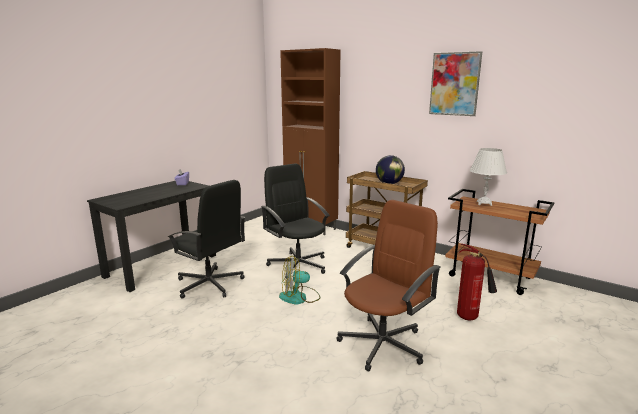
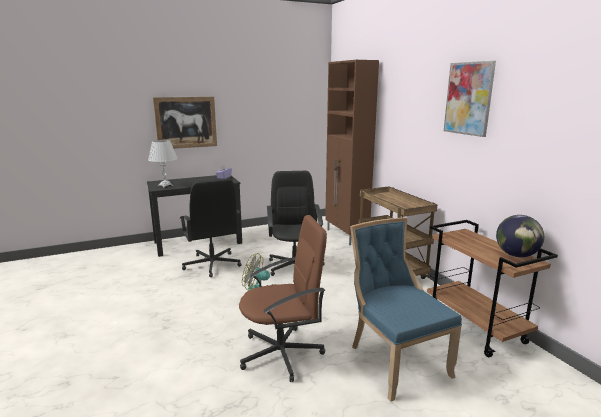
camera: 30 degrees right, 0 degrees up
globe [376,155,405,184] -> globe moved to [496,215,544,257]
fire extinguisher [457,244,497,321] -> blue chair [350,217,462,402]
white table lamp [470,148,507,206] -> white table lamp moved to [148,140,178,188]
none -> picture [153,97,217,149]

